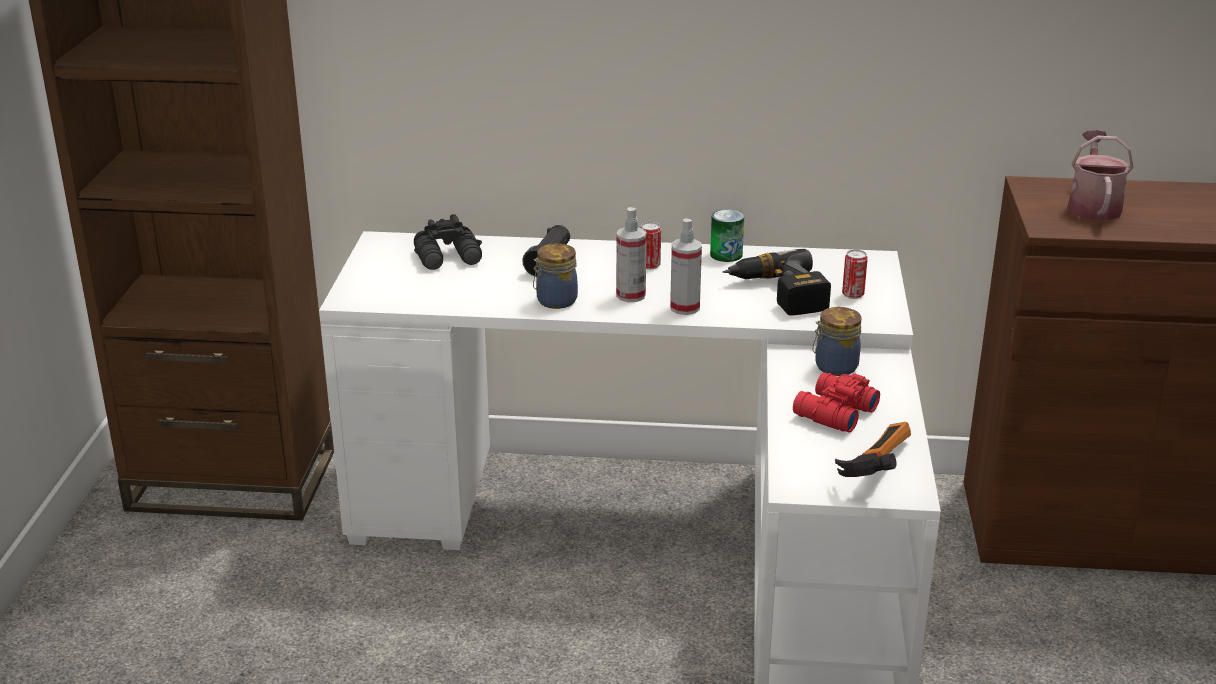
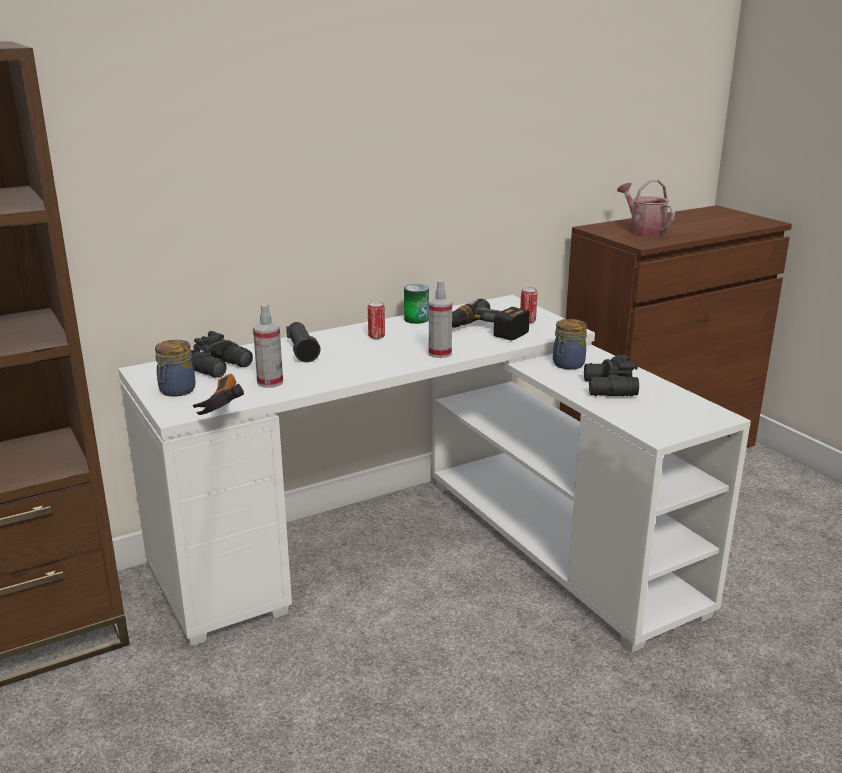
camera: 35 degrees left, 5 degrees down
jar [533,243,578,309] -> jar moved to [155,340,196,397]
spray bottle [616,207,647,302] -> spray bottle moved to [253,304,283,388]
red binoculars [793,373,880,432] -> black binoculars [584,355,639,396]
hammer [835,422,911,477] -> hammer moved to [193,374,244,415]

